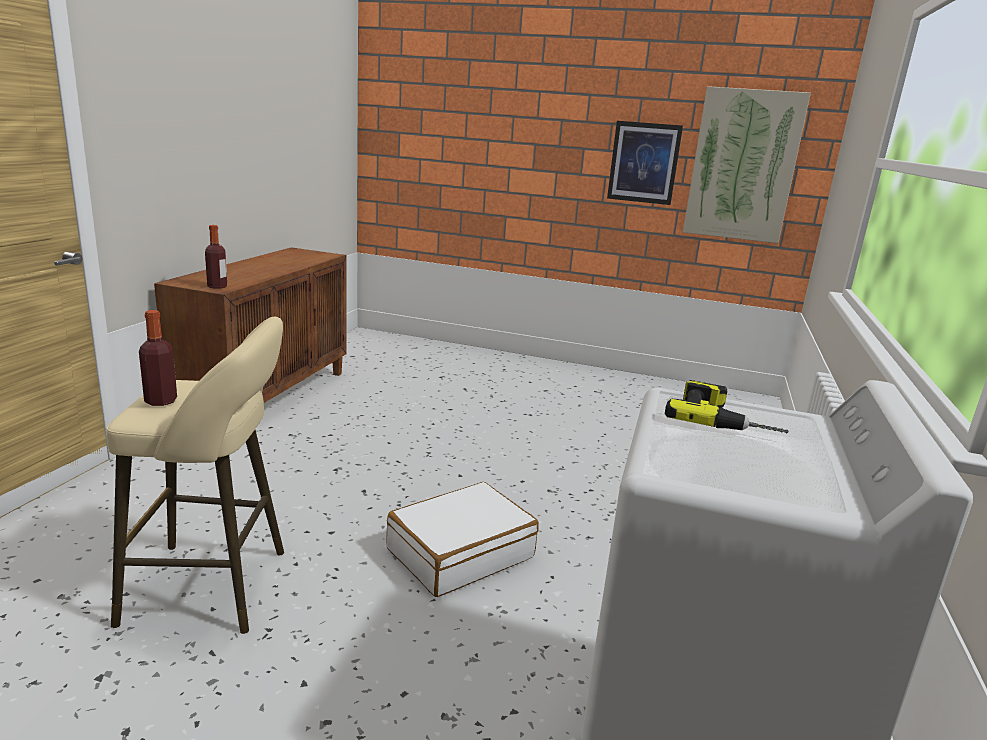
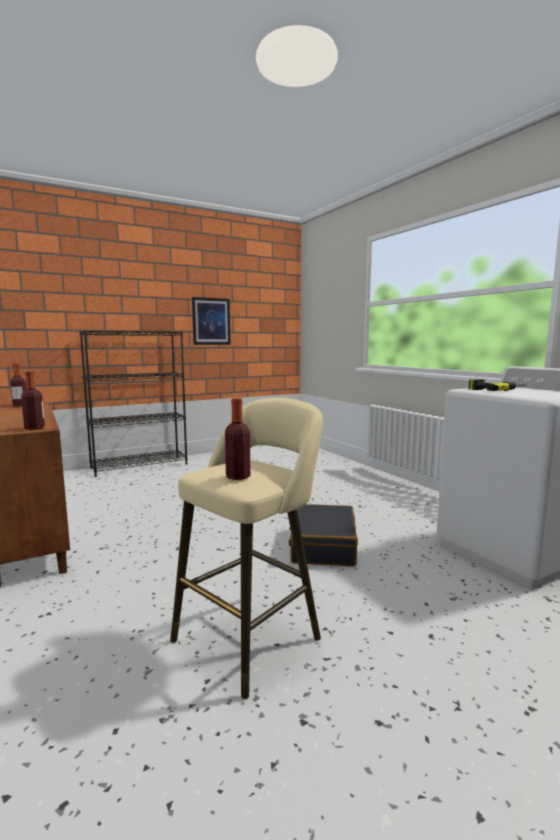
camera: 45 degrees left, 10 degrees down
white suitcase [386,482,539,597] -> black suitcase [289,504,358,566]
picture [683,86,811,243] -> none
none -> bottle [10,363,26,407]
none -> black bookcase [79,330,187,477]

